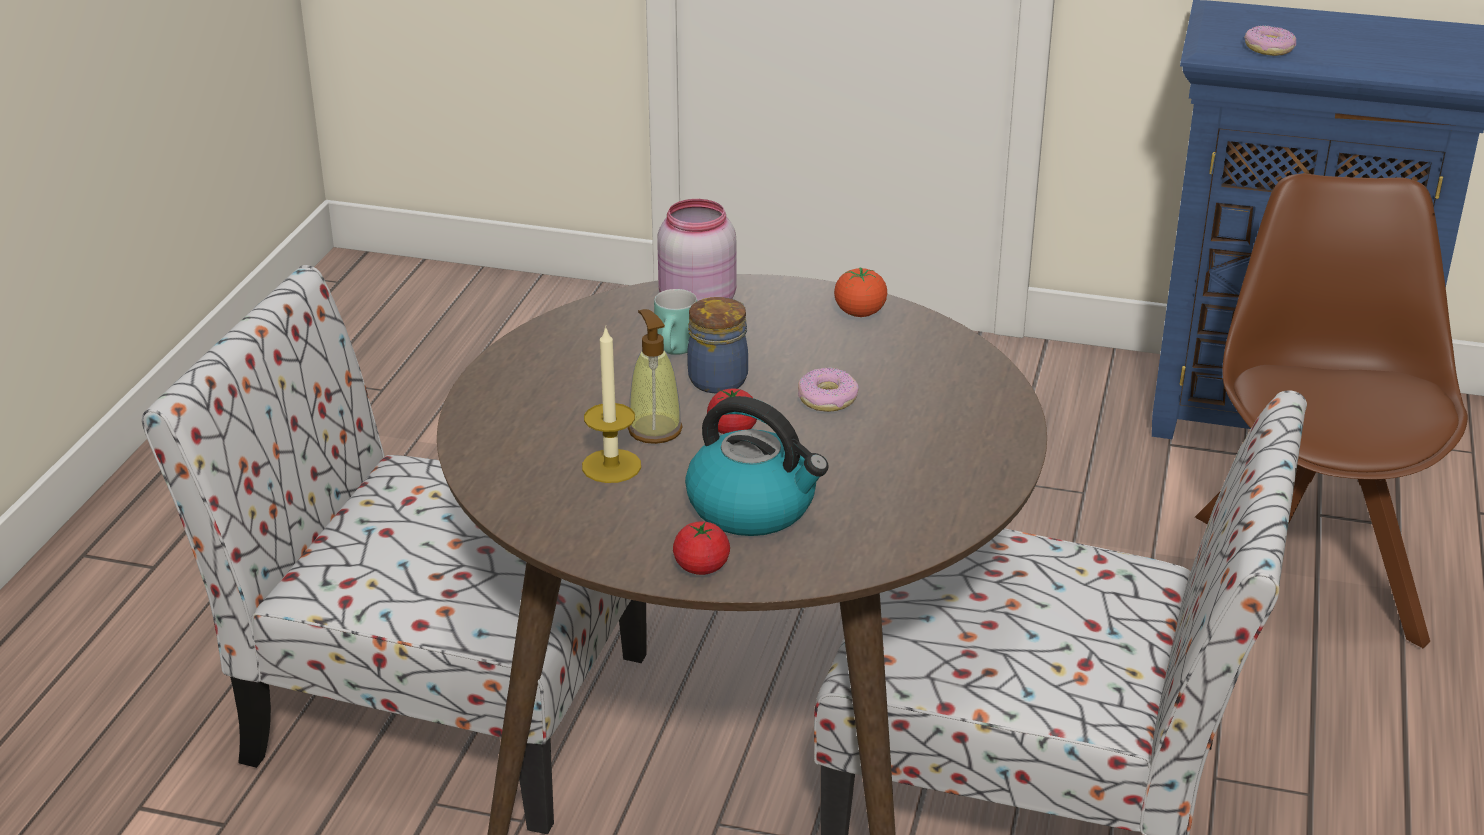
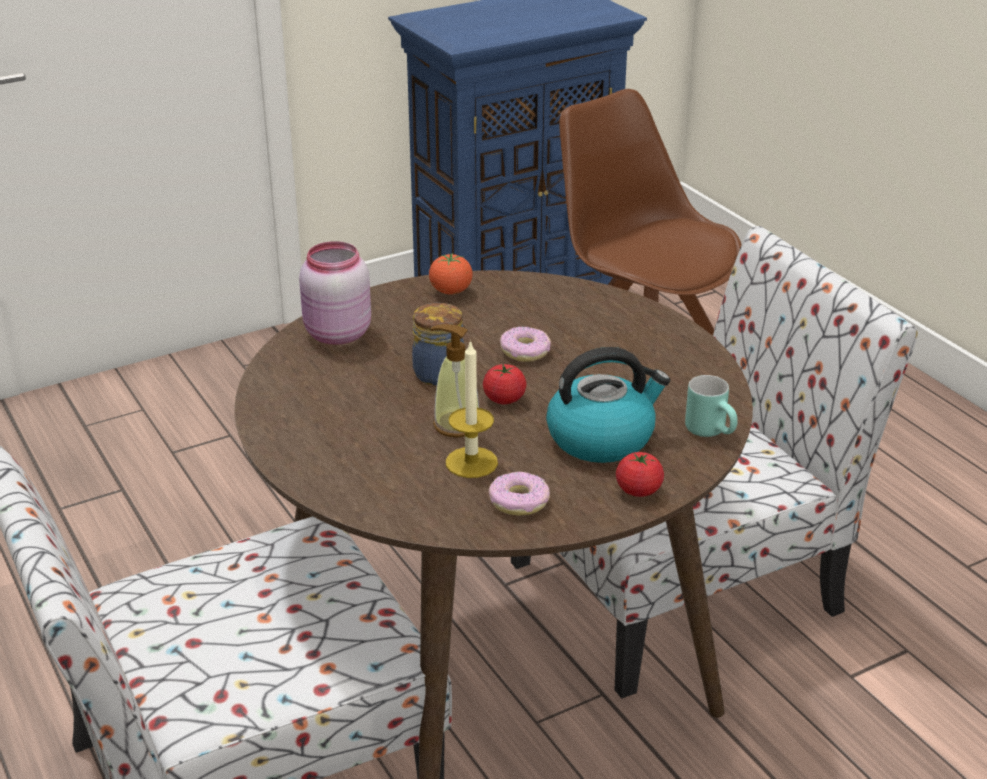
camera: 45 degrees left, 0 degrees up
turquoise mug [654,289,697,355] -> turquoise mug moved to [685,375,738,437]
donut [1244,25,1296,56] -> donut moved to [489,472,550,515]

